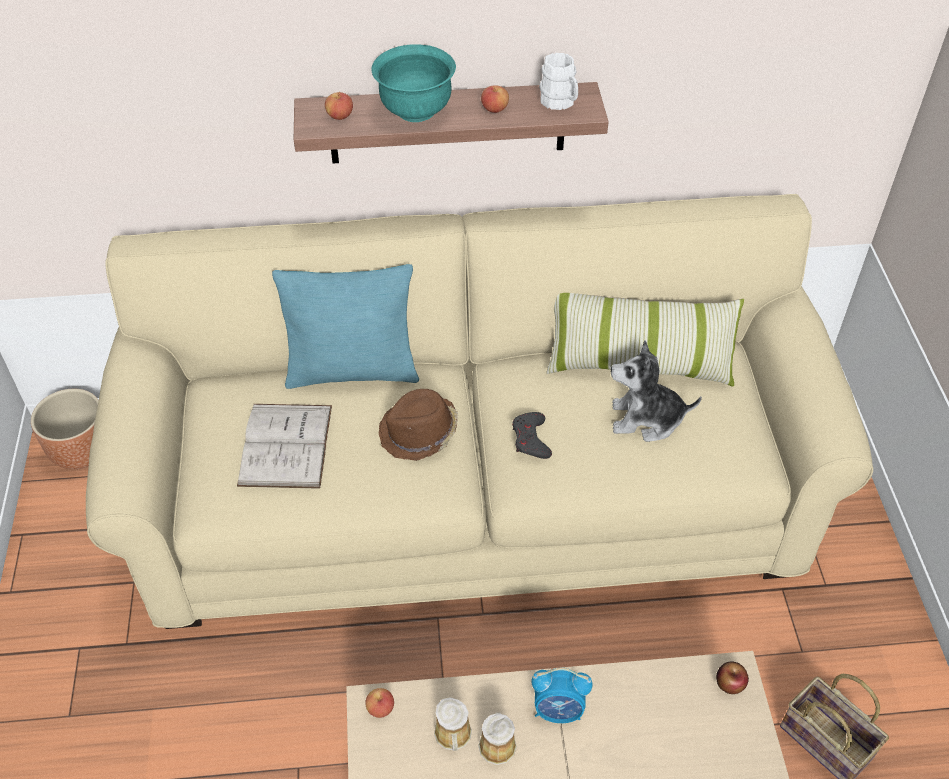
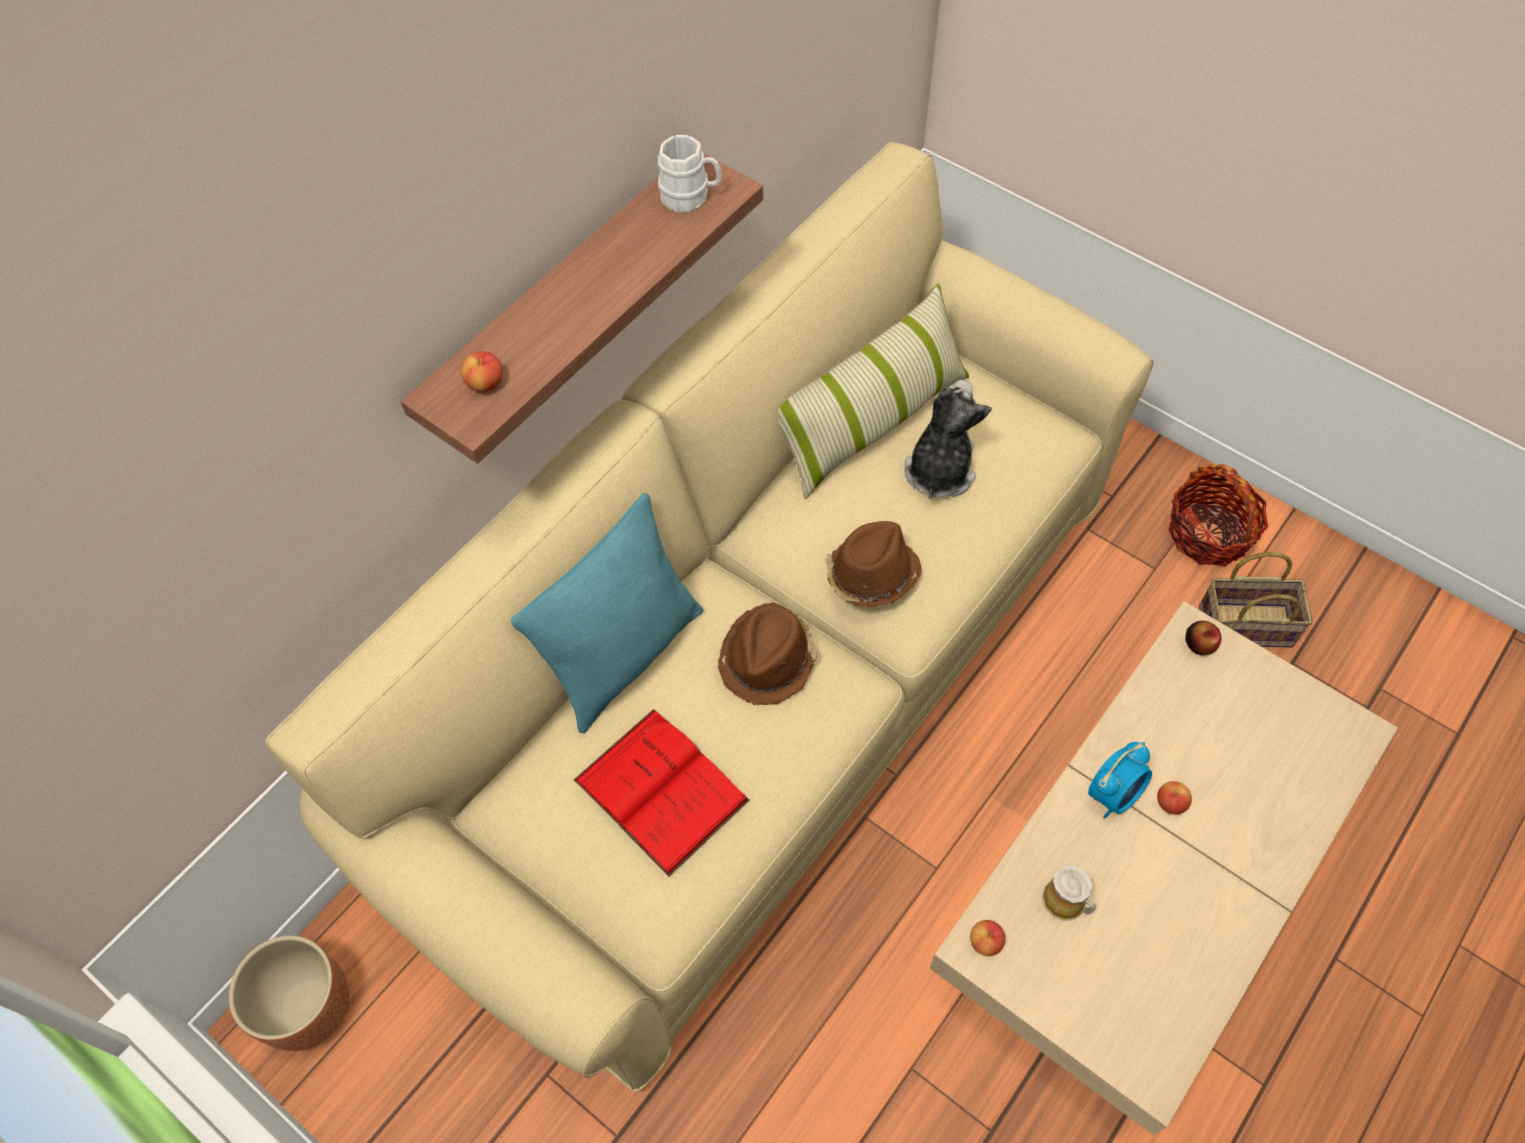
camera: 45 degrees left, 10 degrees up
white book [237,404,332,489] -> red book [574,709,749,876]
turquoise bowl [371,44,456,122] -> none
mug [478,712,517,765] -> none
apple [481,85,509,113] -> apple moved to [1157,781,1192,814]
grey game controller [512,412,552,459] -> brown hat [825,521,922,608]
plush toy [611,341,702,442] -> plush toy turned 150 degrees clockwise [904,380,992,499]
none -> basket [1168,464,1268,566]

